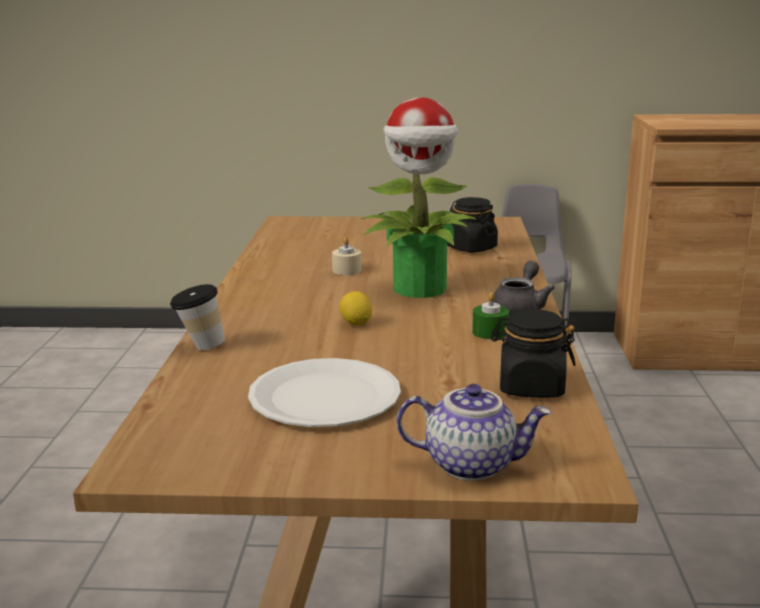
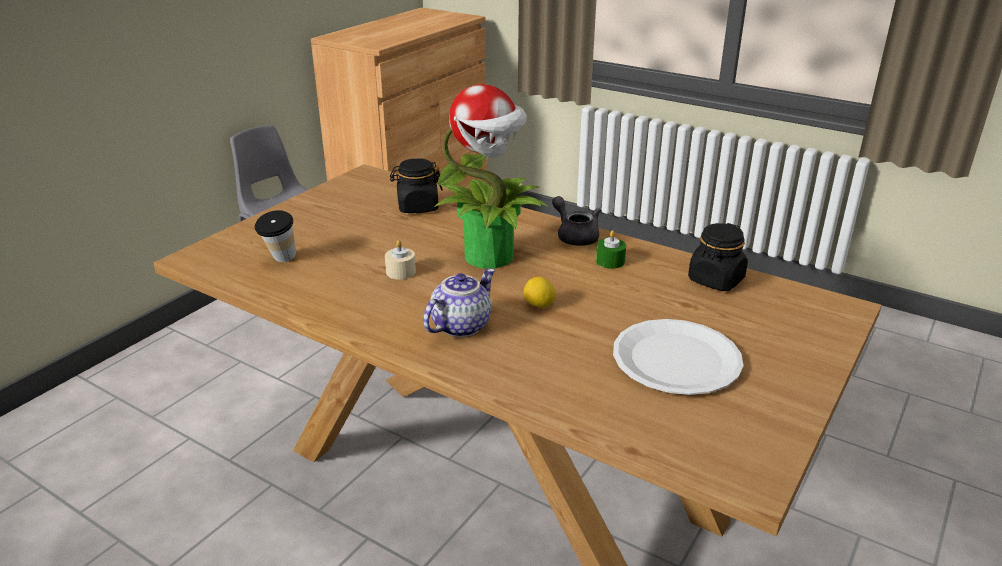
camera: 60 degrees left, 10 degrees up
cup [170,284,225,350] -> cup moved to [255,210,297,262]
teapot [396,384,551,481] -> teapot moved to [423,268,495,337]

